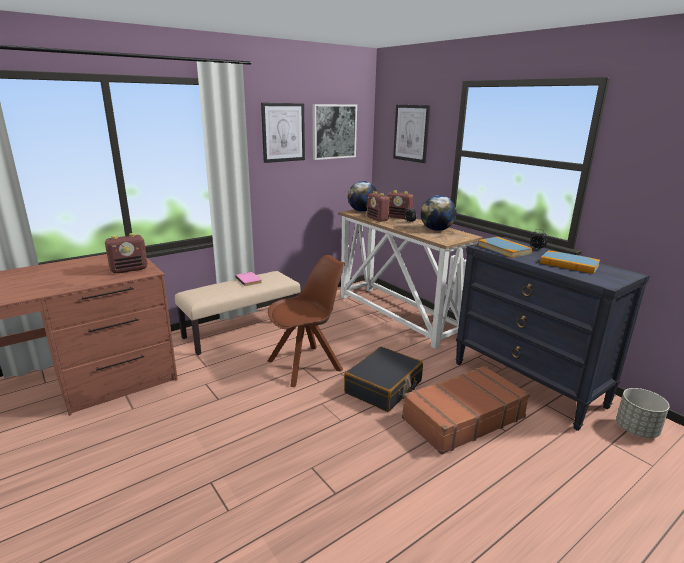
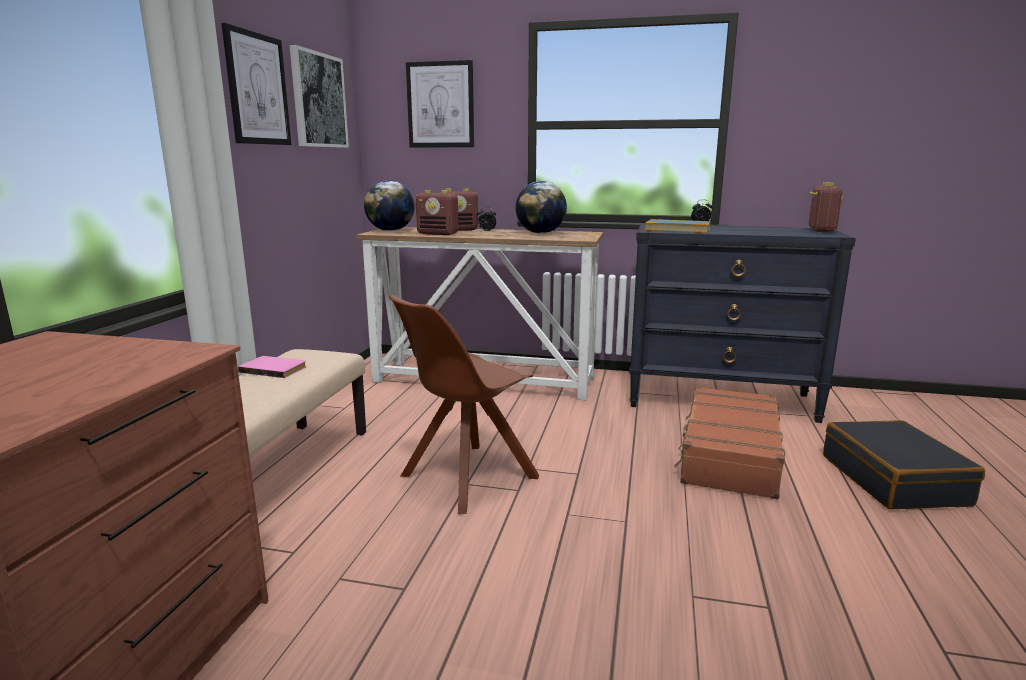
camera: 40 degrees left, 5 degrees down
radio [105,233,148,274] -> radio moved to [809,182,843,232]
brown chair [267,255,345,387] -> brown chair turned 150 degrees counterclockwise [389,295,539,514]
black suitcase [344,347,423,412] -> black suitcase moved to [823,420,985,509]
book [540,250,600,274] -> none
grey planter [616,388,670,438] -> none

